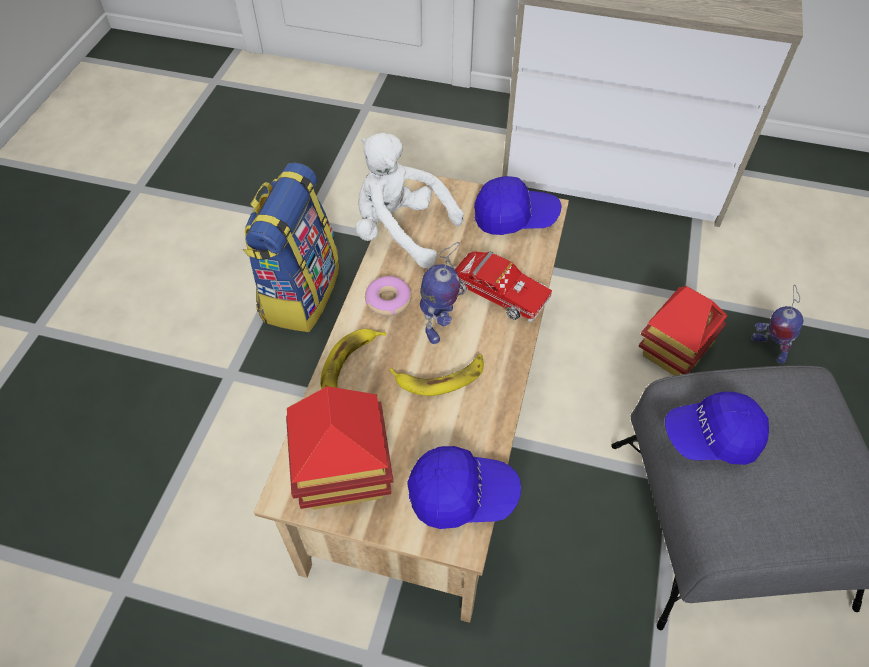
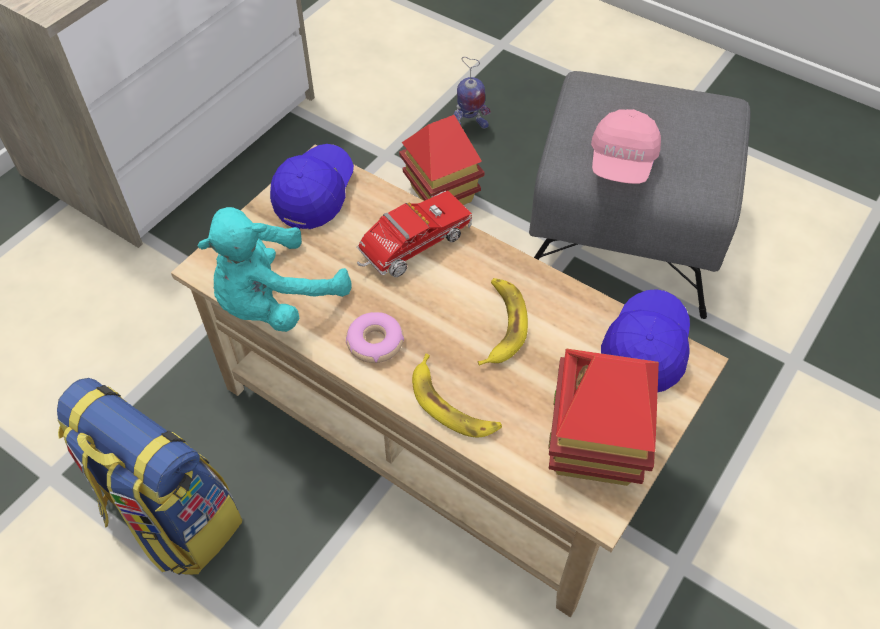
camera: 70 degrees left, 0 degrees up
white plush toy [355,133,464,268] -> turquoise plush toy [198,207,352,332]
toy robot [420,242,460,344] -> none
blue cap [665,392,769,465] -> pink cap [591,109,661,184]

